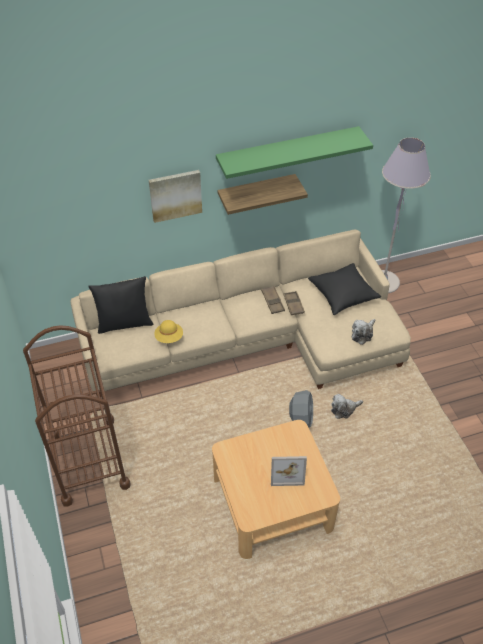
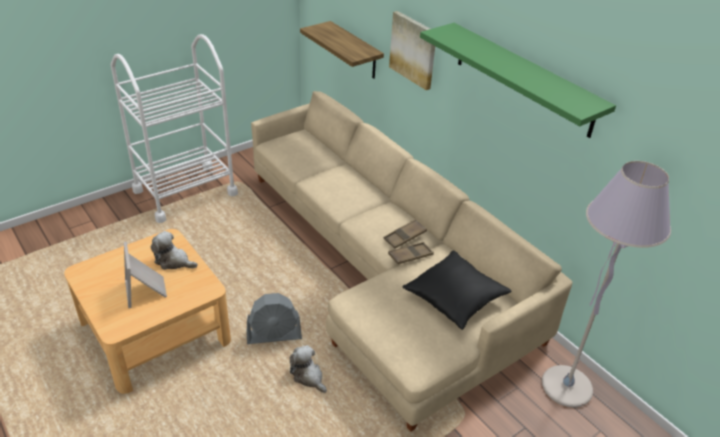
camera: 70 degrees right, 10 degrees down
brown cart [23,325,131,507] -> white cart [111,34,238,223]
black pillow [89,276,154,334] -> none
yellow hat [154,320,183,343] -> none
shelf [217,174,308,215] -> shelf moved to [300,21,384,79]
plush toy [352,319,375,345] -> plush toy moved to [151,231,197,270]

